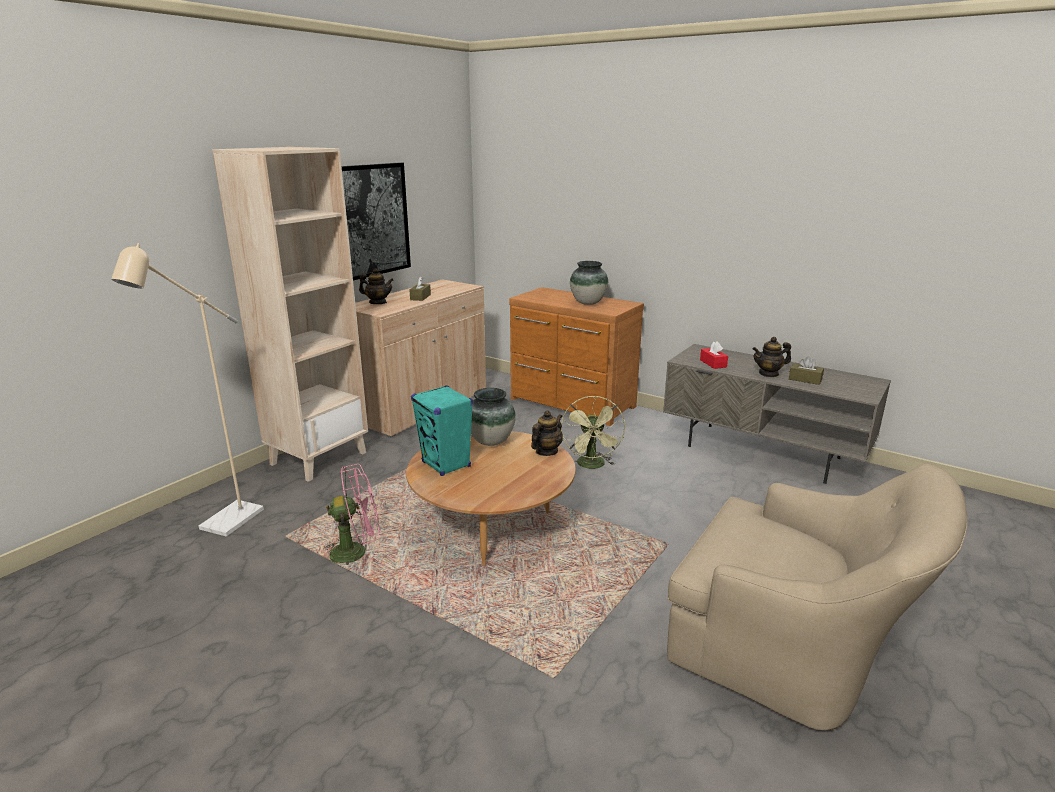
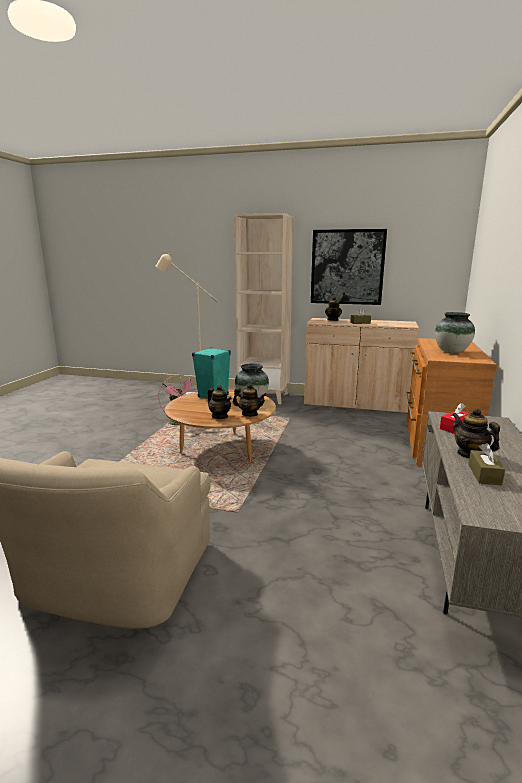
camera: 70 degrees right, 5 degrees down
green fan [561,396,625,469] -> none
none -> teapot [207,385,232,419]

